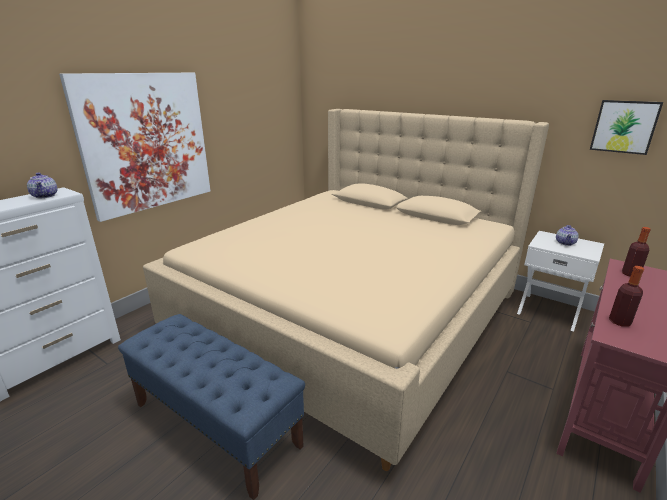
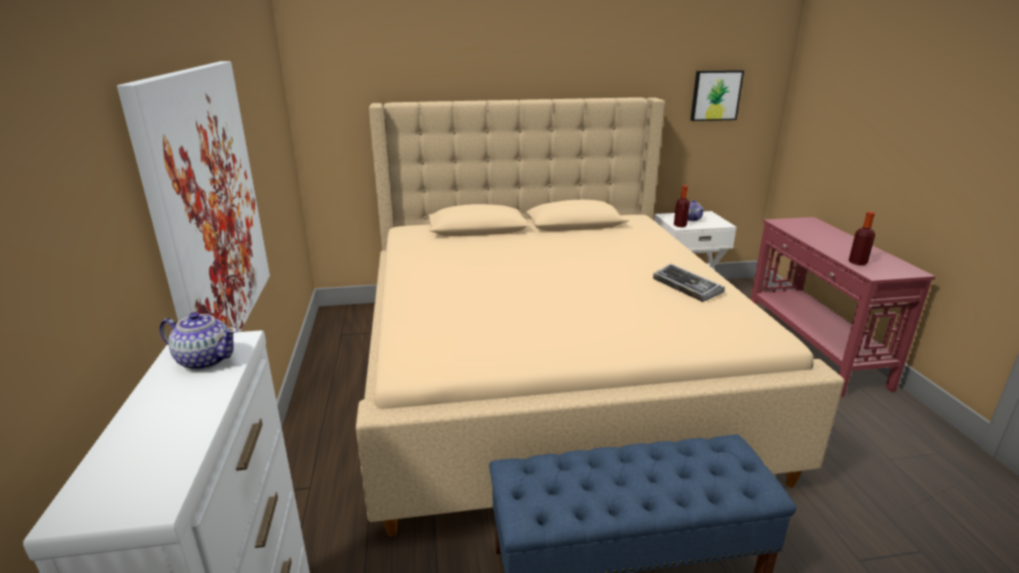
camera: 45 degrees left, 0 degrees up
bottle [622,227,650,277] -> bottle moved to [674,185,690,227]
none -> keyboard [653,263,725,302]

